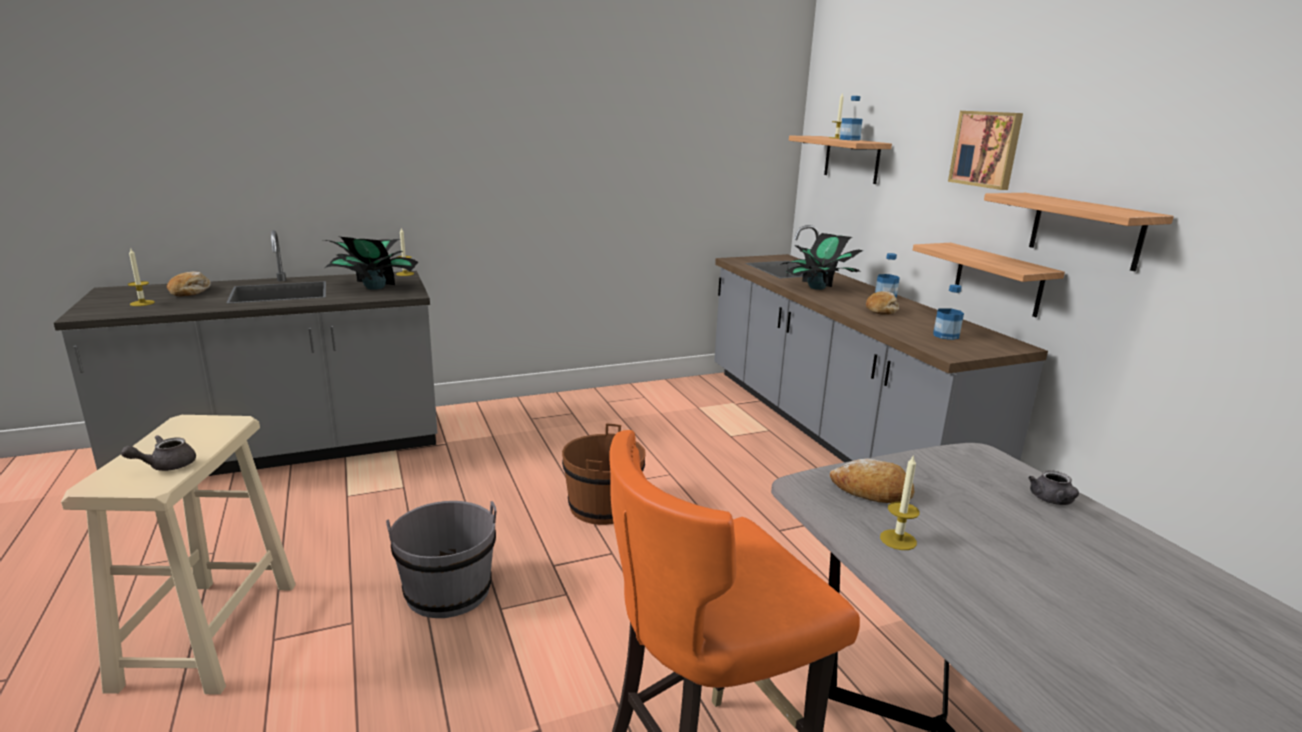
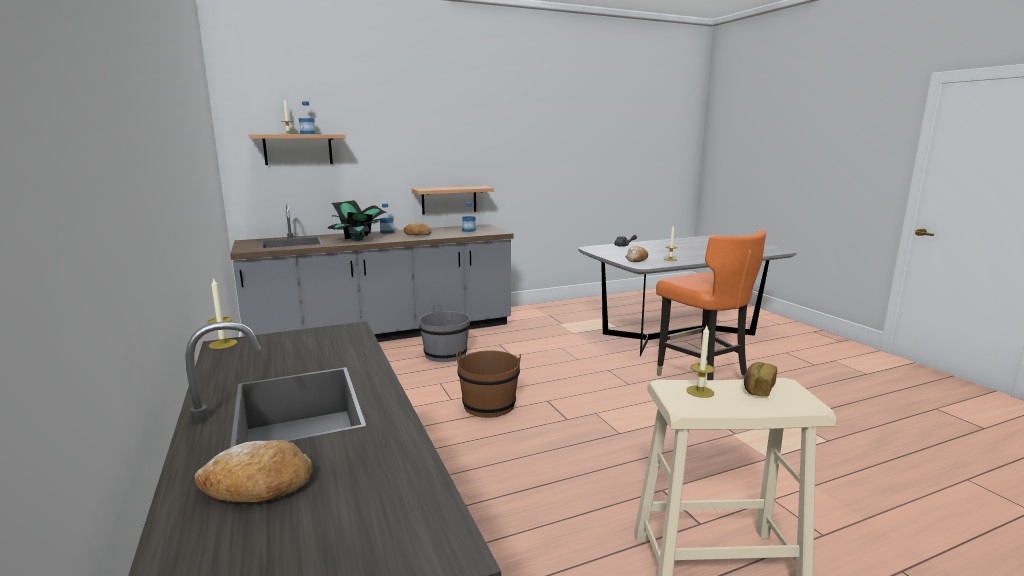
camera: 90 degrees left, 5 degrees down
grey teapot [121,435,196,471] -> bread [744,362,777,396]
candle [127,247,155,306] -> candle moved to [687,326,715,398]
potted plant [323,237,418,290] -> none
grey bucket [386,501,497,618] -> grey bucket moved to [419,304,470,362]
picture [948,111,1023,190] -> none
shelf [984,193,1174,272] -> none

